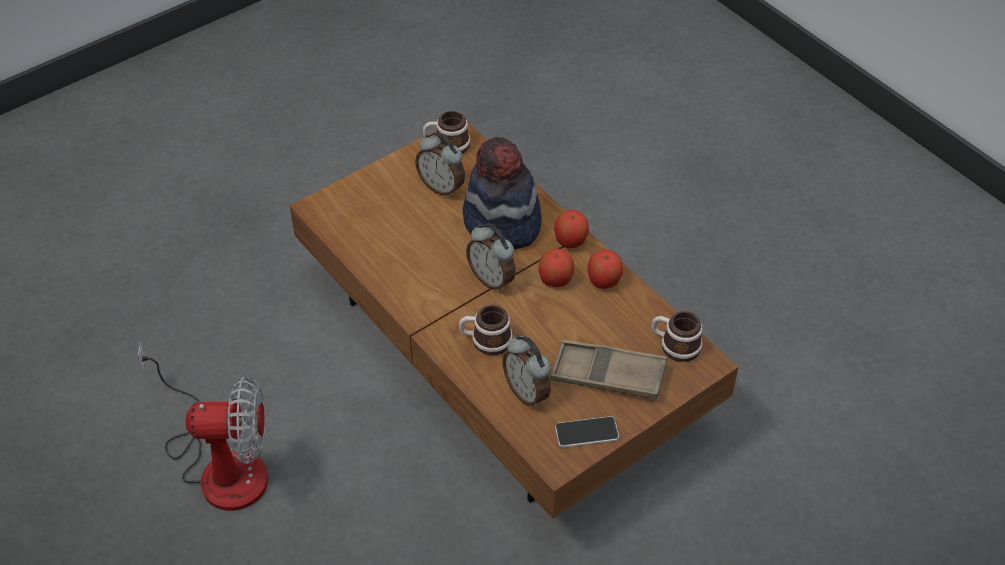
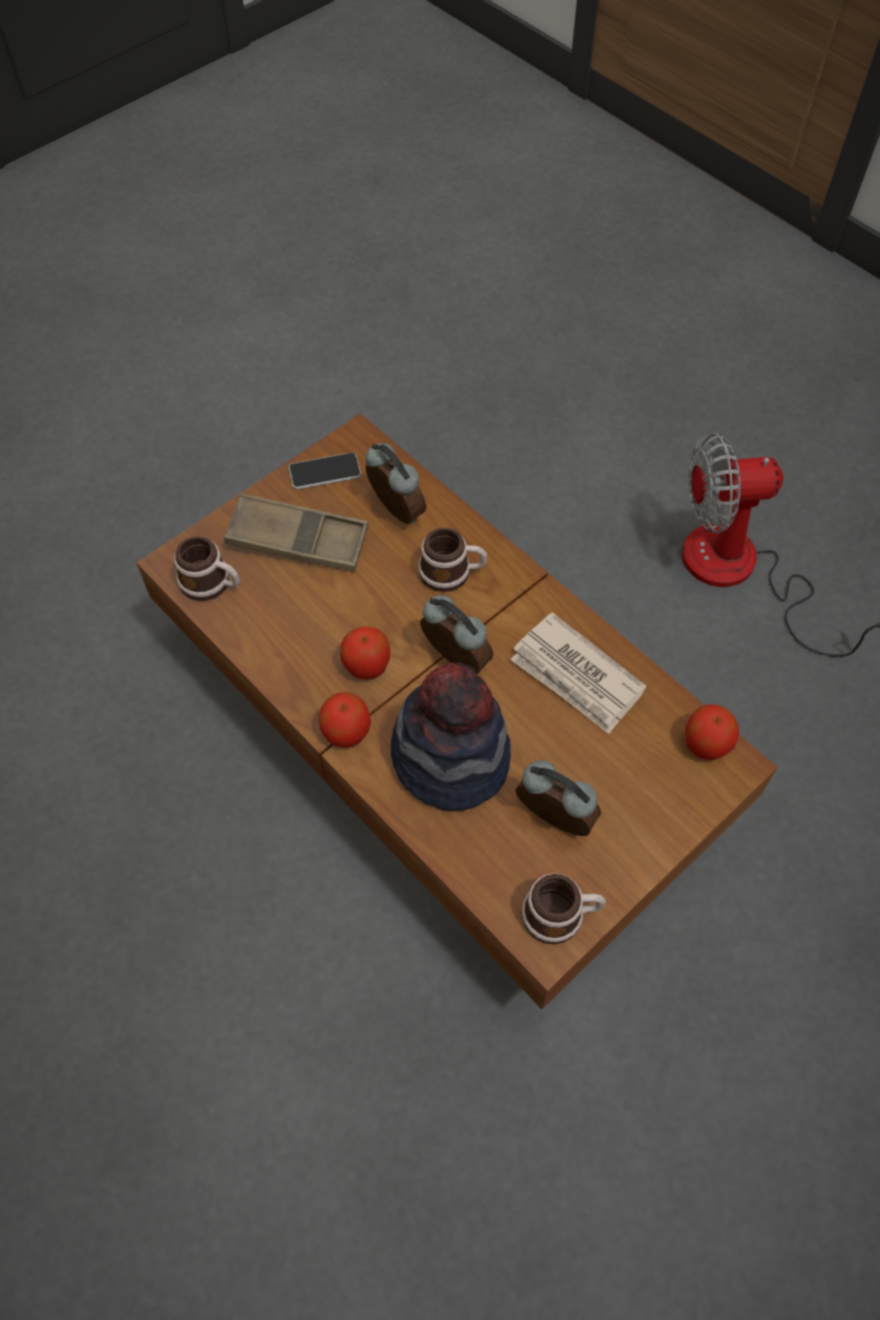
camera: 175 degrees right, 10 degrees up
apple [587,249,623,289] -> apple moved to [685,704,739,760]
none -> newspaper [510,612,647,734]

